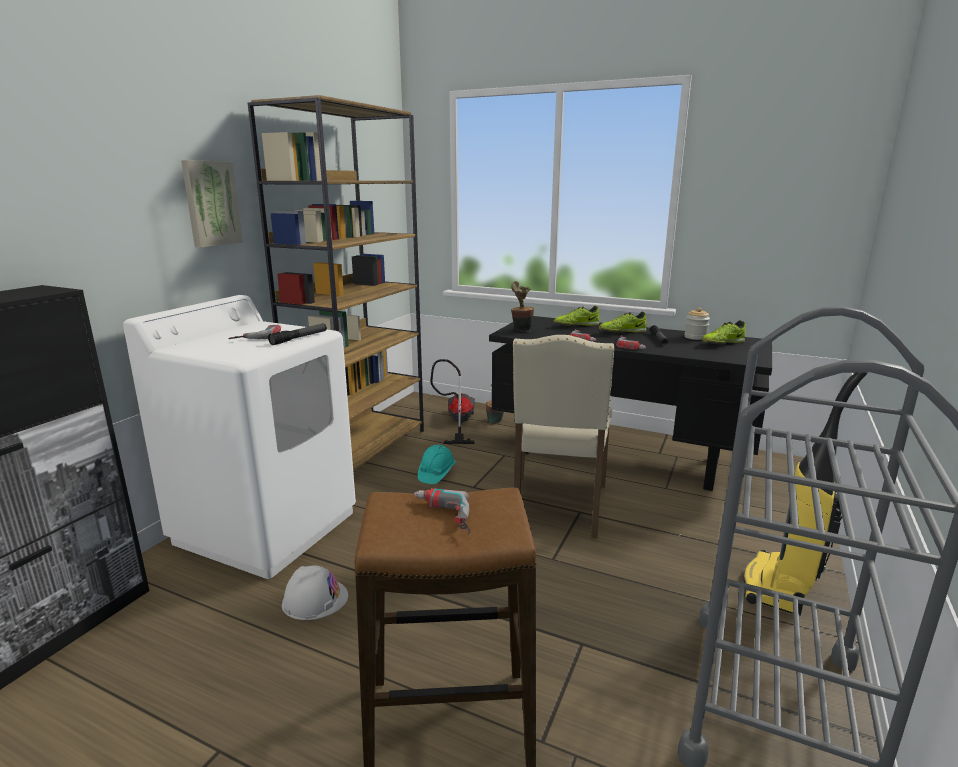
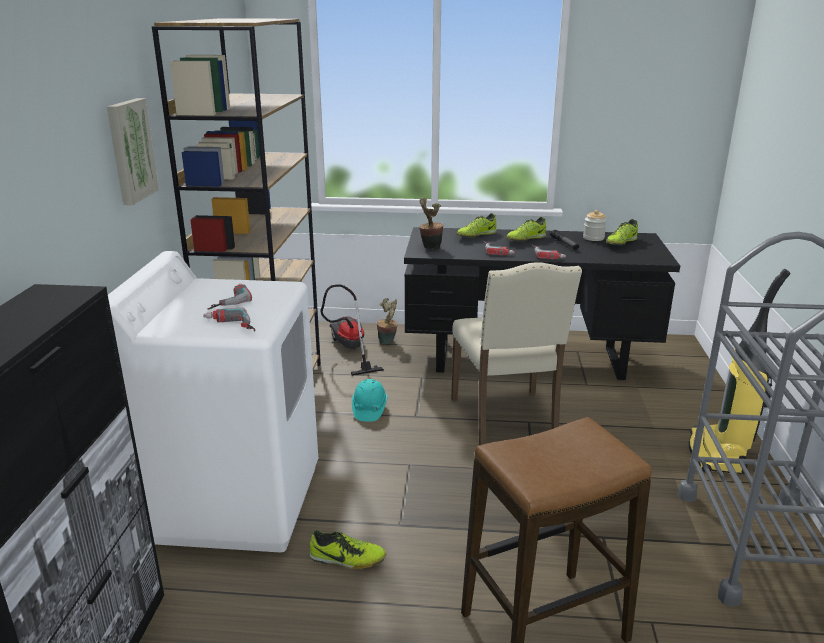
camera: 20 degrees left, 5 degrees up
flashlight [268,323,327,345] -> none
white hard hat [282,566,348,620] -> shoe [309,530,386,569]
power drill [414,488,471,534] -> power drill moved to [203,308,255,332]

